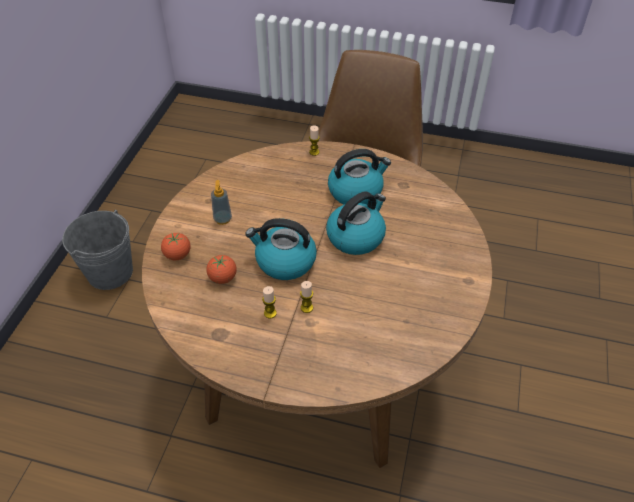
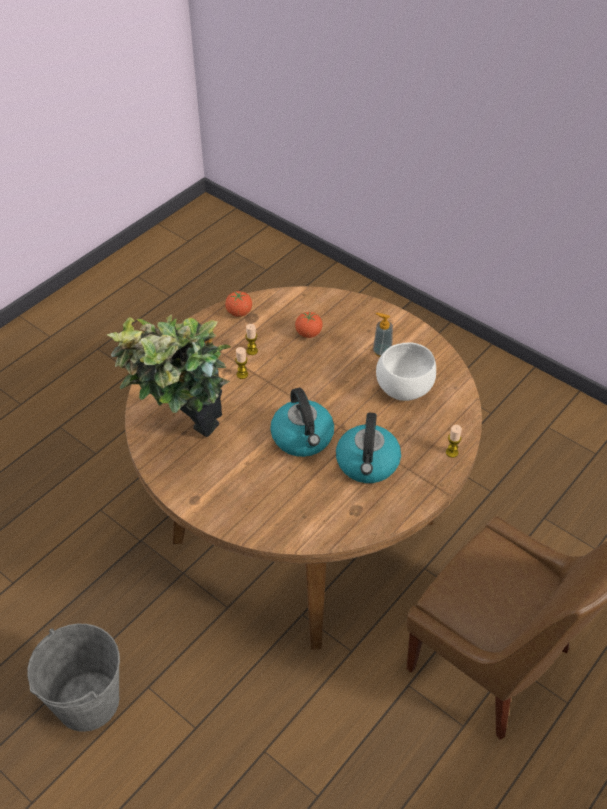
camera: 115 degrees right, 0 degrees up
grey bucket [62,210,133,290] -> grey bucket moved to [27,624,120,732]
tomato [161,232,191,260] -> tomato moved to [225,291,252,317]
kettle [245,218,317,280] -> none
none -> potted plant [107,314,231,437]
none -> white bowl [376,342,436,401]

